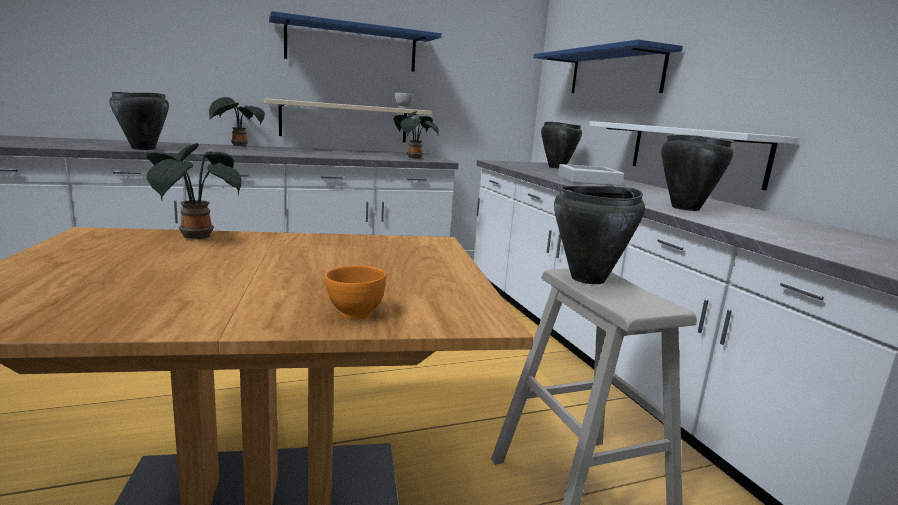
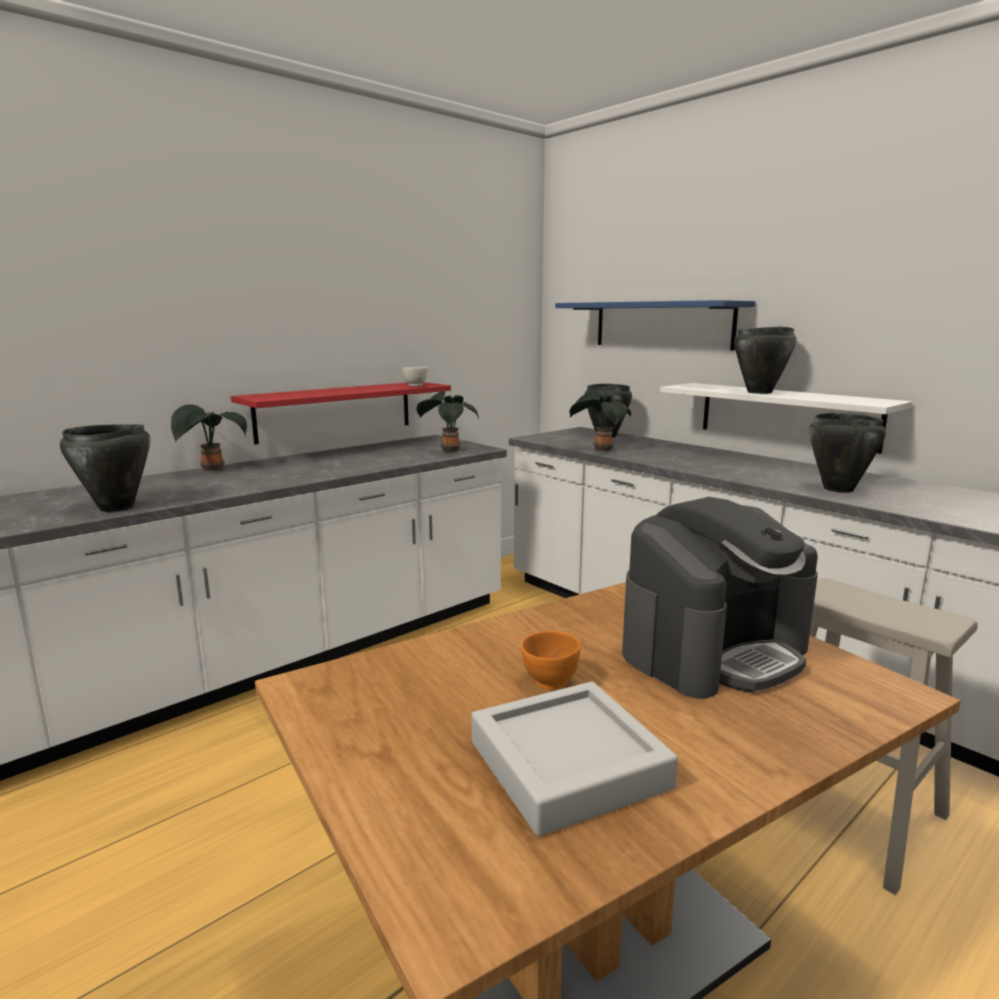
camera: 20 degrees left, 0 degrees up
potted plant [146,143,241,241] -> potted plant moved to [569,391,631,452]
beige shelf [264,98,431,142] -> red shelf [231,382,451,444]
blue shelf [269,11,442,72] -> none
orange bowl [325,266,386,320] -> orange bowl moved to [521,631,580,690]
black cooking pot [554,186,645,284] -> black cooking pot moved to [734,326,796,394]
grey tray [558,164,624,186] -> grey tray moved to [471,681,678,837]
none -> coffee machine [622,497,818,698]

